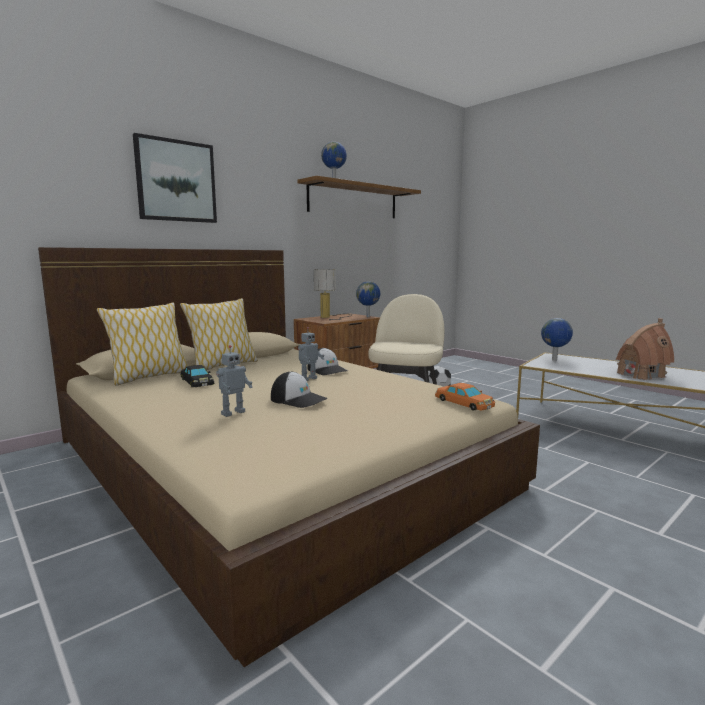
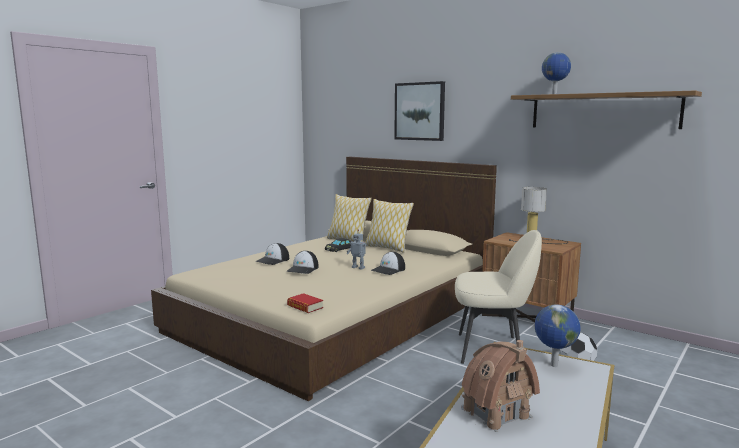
camera: 80 degrees right, 0 degrees up
toy robot [216,345,253,417] -> cap [255,243,289,265]
globe [356,281,380,317] -> none
orange toy car [435,383,495,411] -> book [287,293,323,313]

